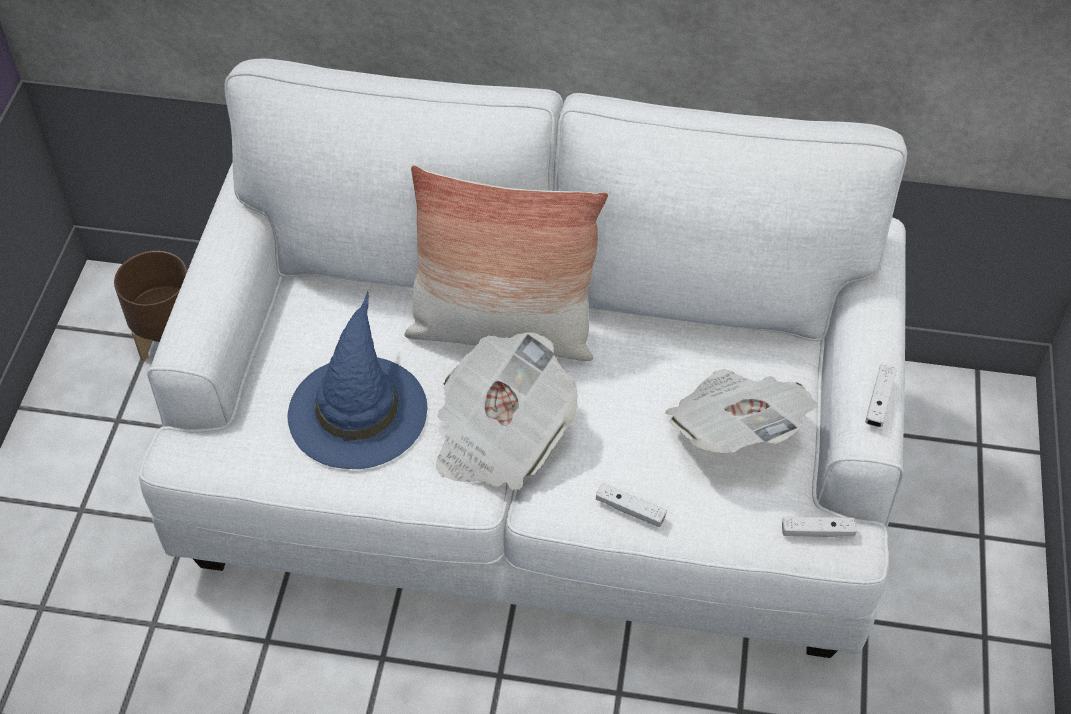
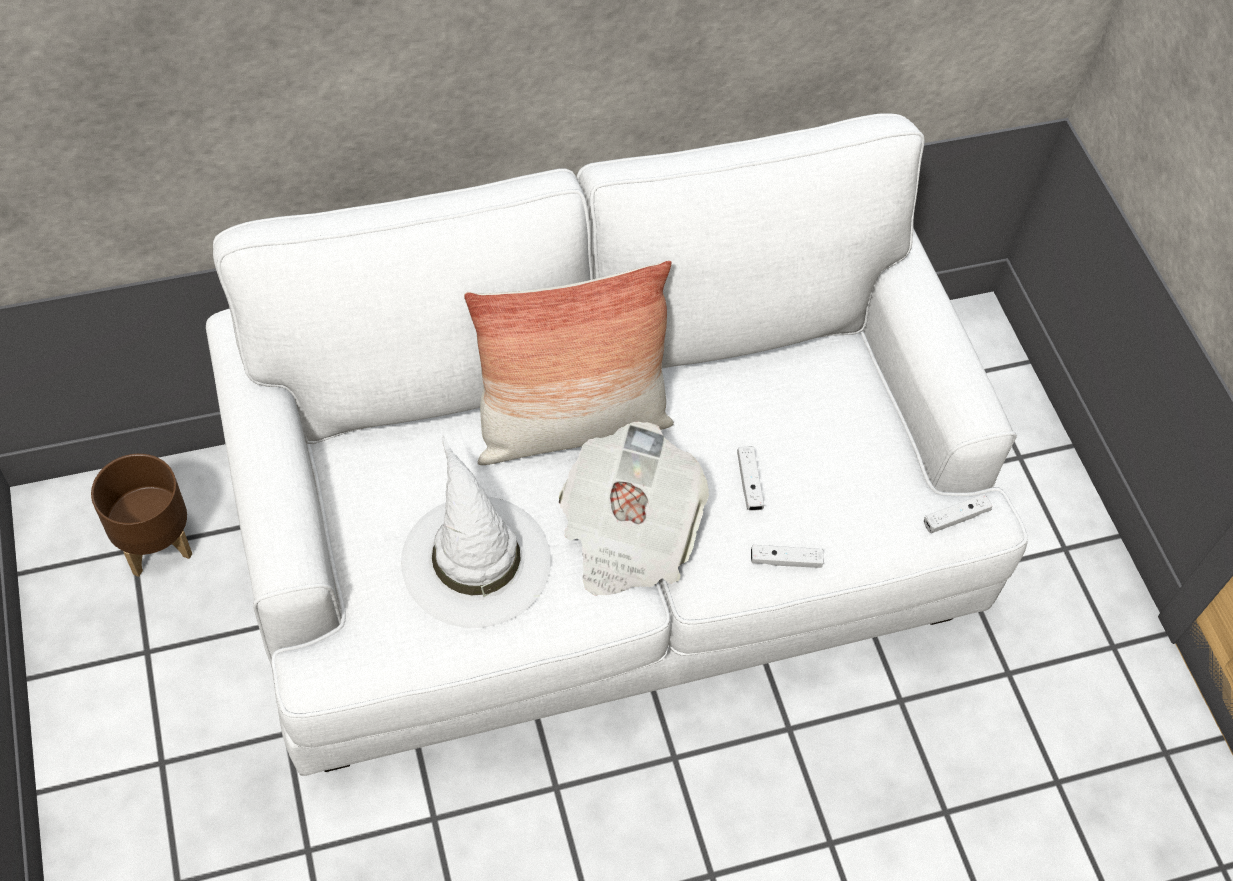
camera: 30 degrees left, 5 degrees up
blue hat [288,292,428,469] -> white hat [401,436,551,628]
newspaper [665,369,818,453] -> none
white game controller [865,365,897,427] -> white game controller moved to [737,446,764,511]

